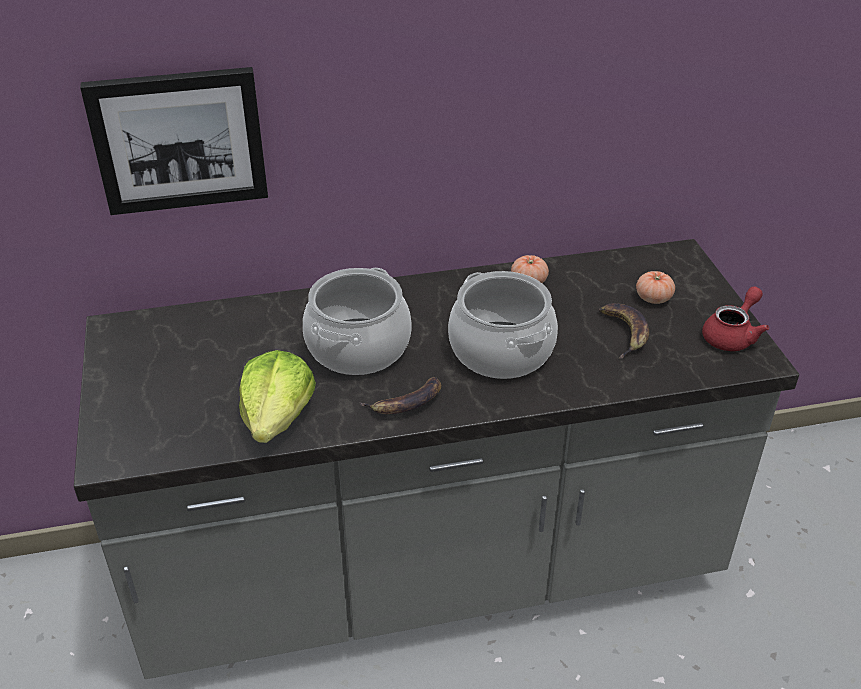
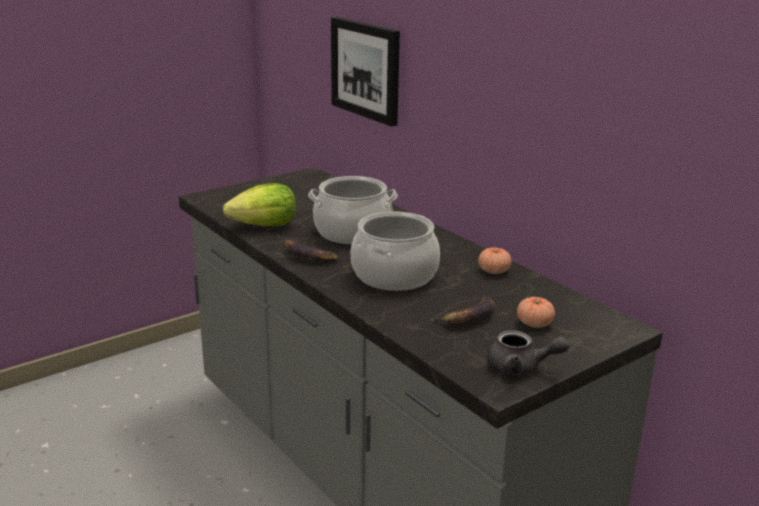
camera: 65 degrees right, 15 degrees down
red teapot [702,286,769,351] -> grey teapot [487,330,569,375]

